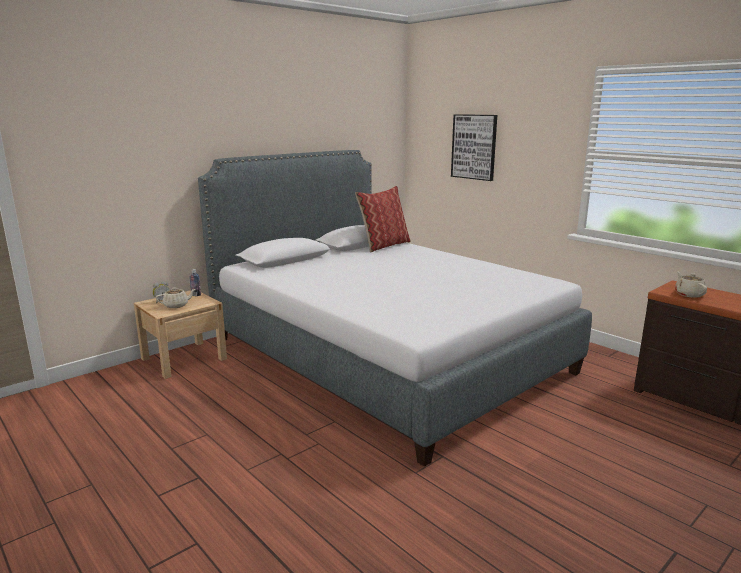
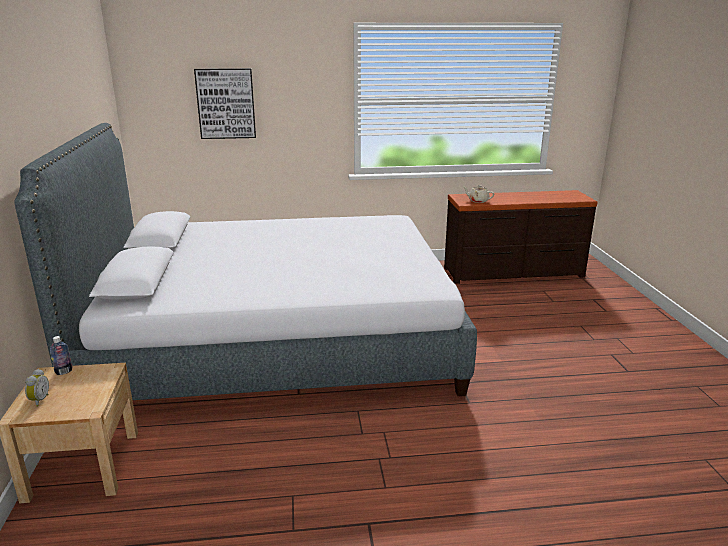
camera: 55 degrees left, 5 degrees up
beige teapot [156,287,196,308] -> none
pillow [355,186,411,252] -> none

